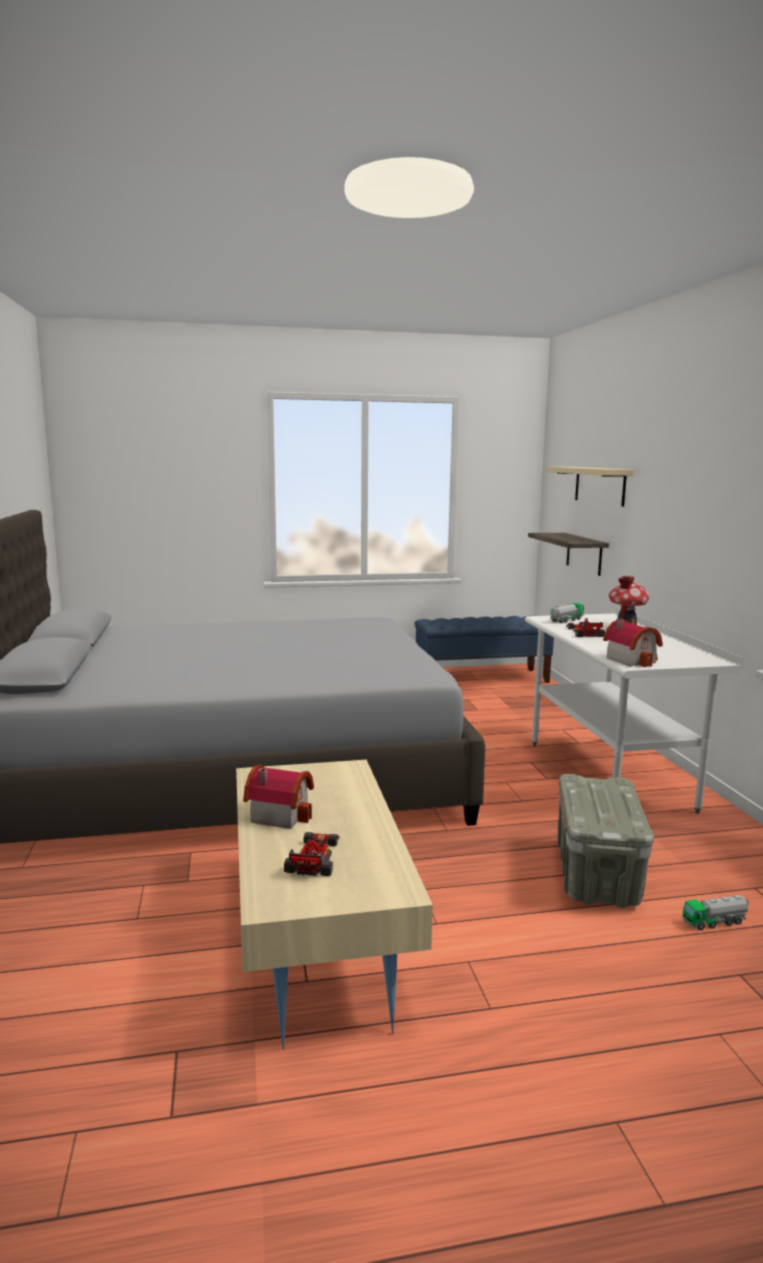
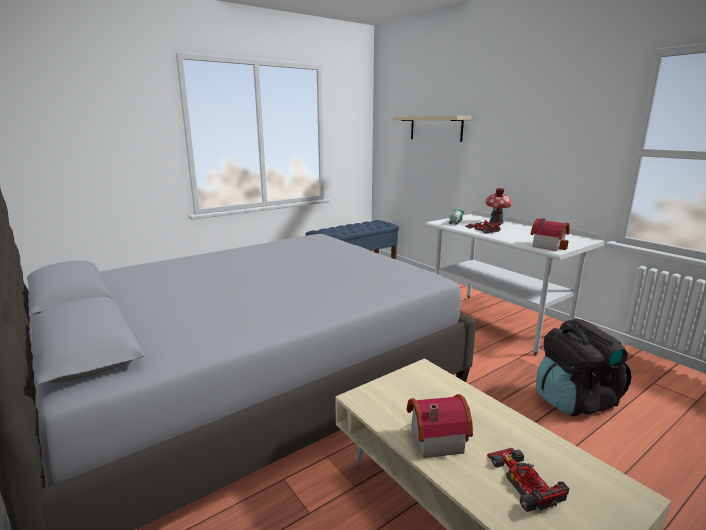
camera: 25 degrees left, 5 degrees up
shelf [528,533,609,576] -> none
grey storage box [557,774,654,908] -> black backpack [536,319,631,416]
toy truck [682,895,749,930] -> none

